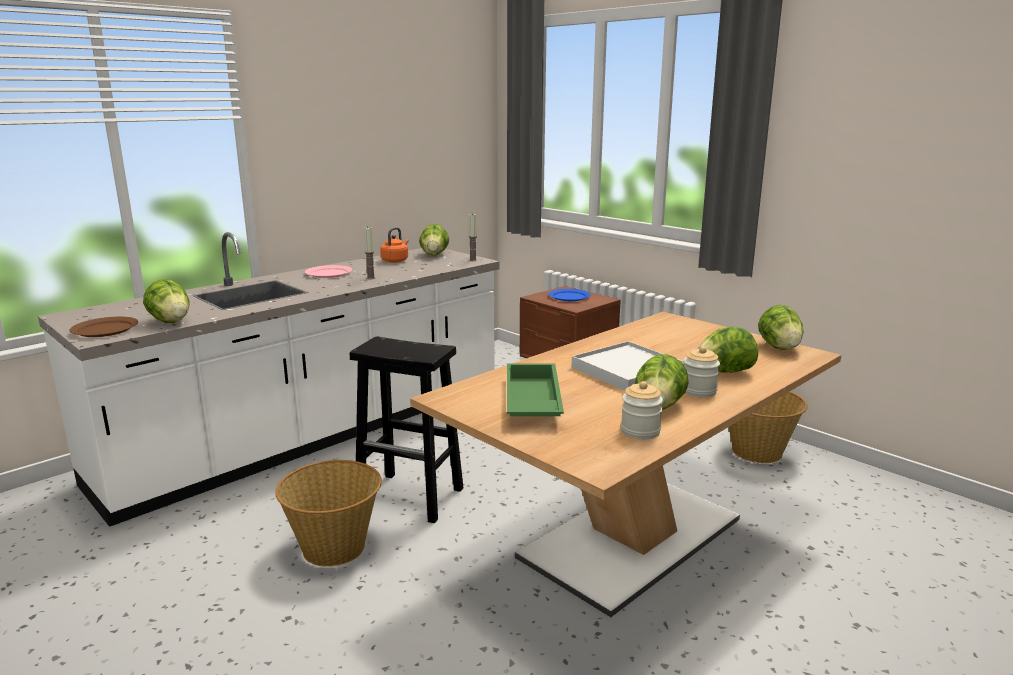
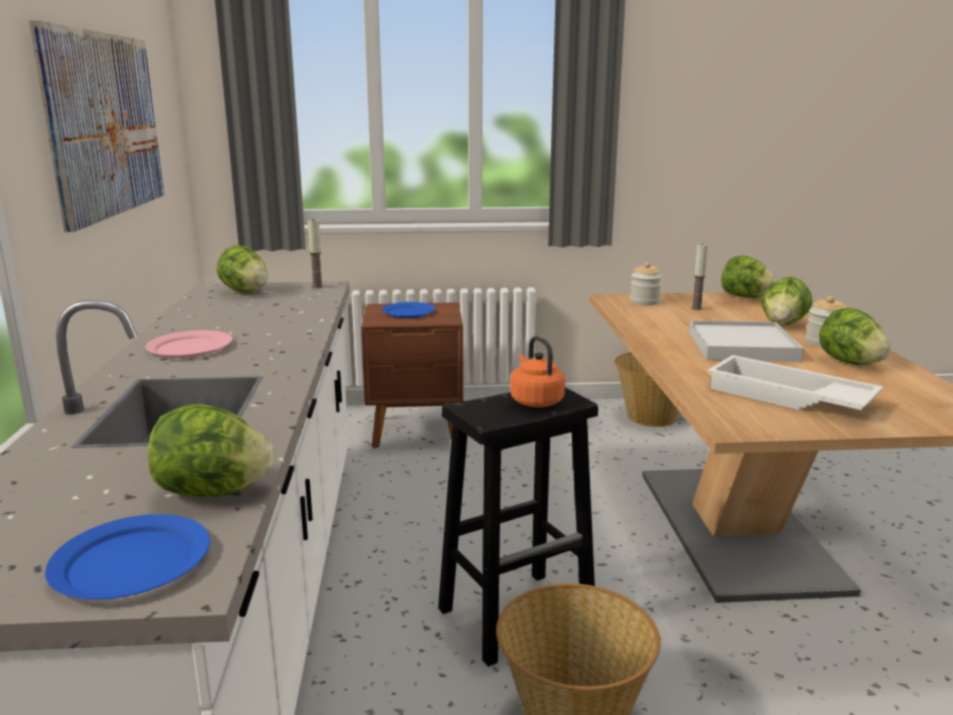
camera: 50 degrees left, 0 degrees up
brown plate [70,317,138,337] -> blue plate [45,514,210,600]
candle [364,227,375,279] -> candle moved to [691,244,708,310]
orange kettle [380,227,409,263] -> orange kettle moved to [511,336,565,407]
green tray [507,364,564,416] -> white tray [708,355,883,410]
jar [621,381,663,439] -> jar moved to [630,262,662,306]
none -> picture [29,20,164,232]

